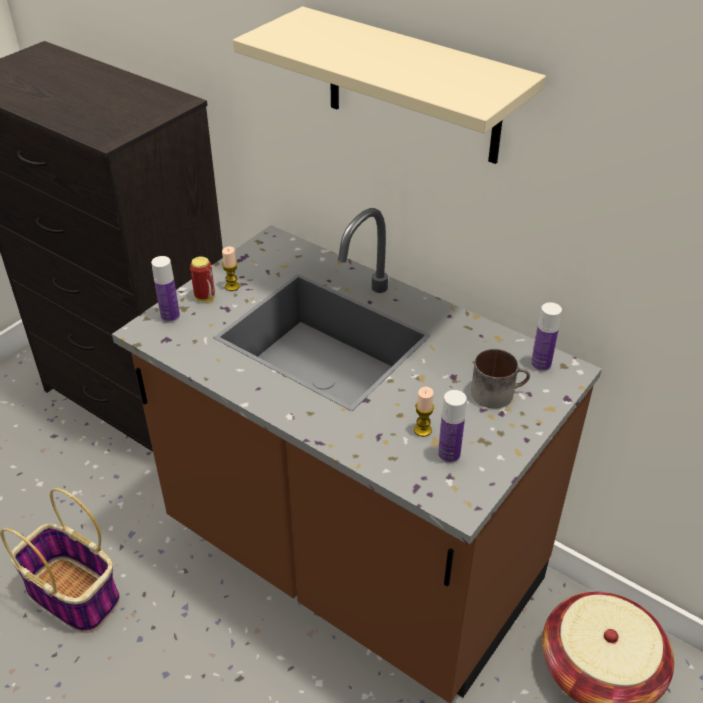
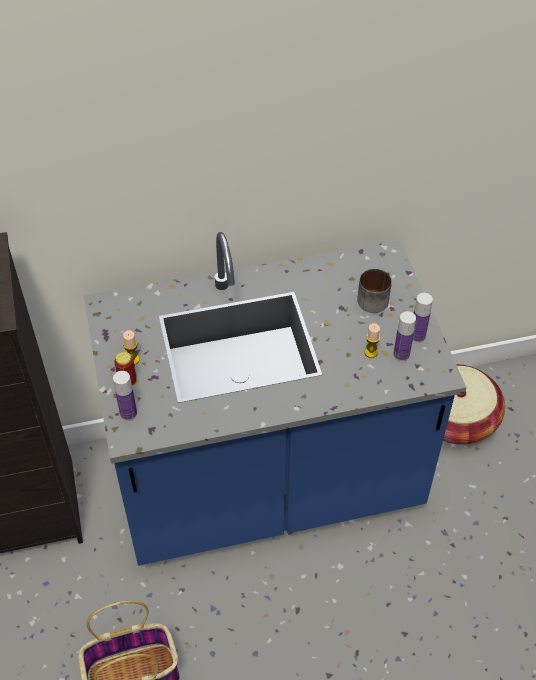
camera: 50 degrees left, 10 degrees up
brown counter [112,208,602,703] -> blue counter [84,232,466,566]
beige shelf [233,7,546,164] -> none
bottle [531,302,562,372] -> bottle moved to [413,293,433,343]

